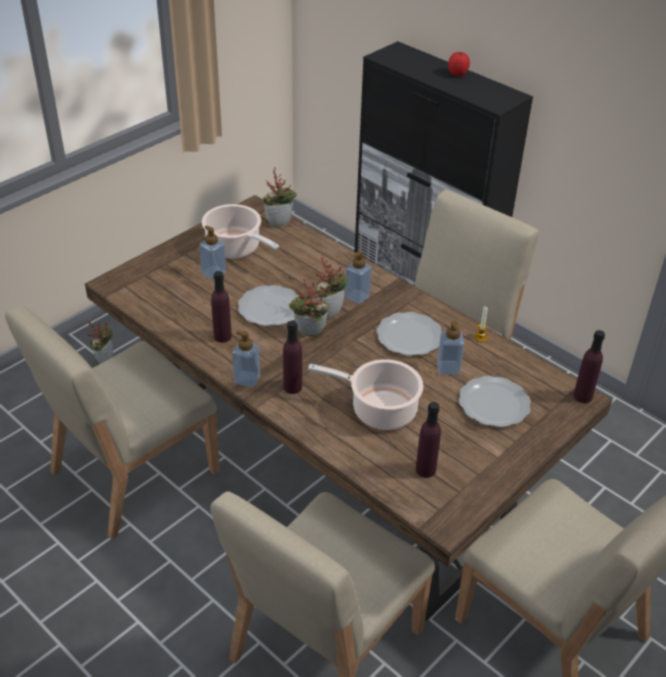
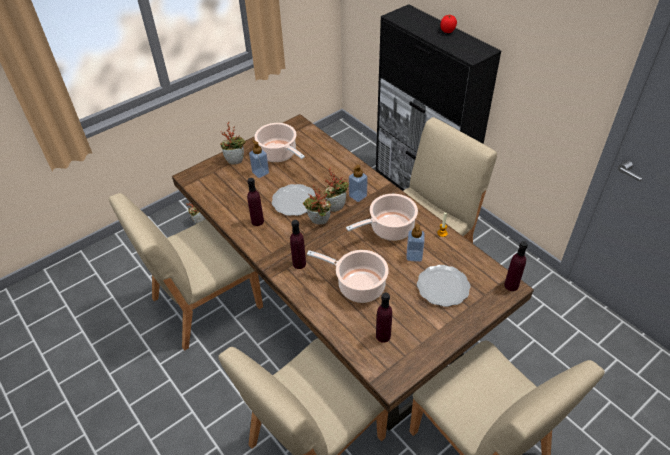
camera: 10 degrees right, 5 degrees up
soap dispenser [232,330,260,388] -> none
potted plant [263,167,297,227] -> potted plant moved to [220,122,246,164]
plate [376,312,442,356] -> cooking pot [346,194,418,241]

